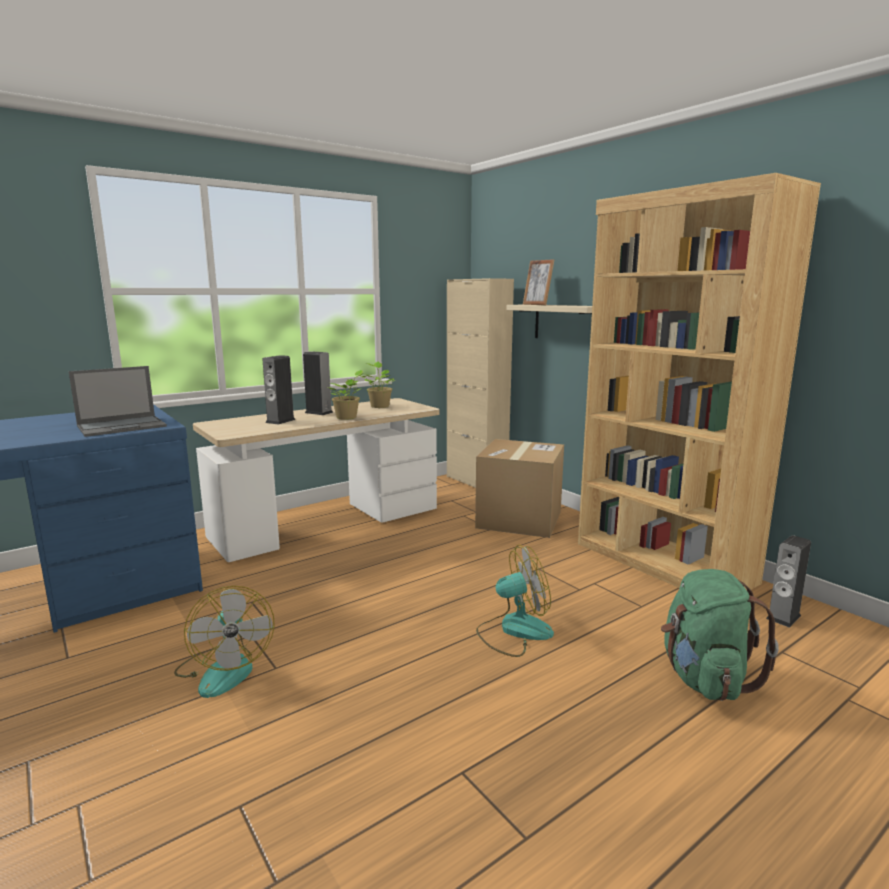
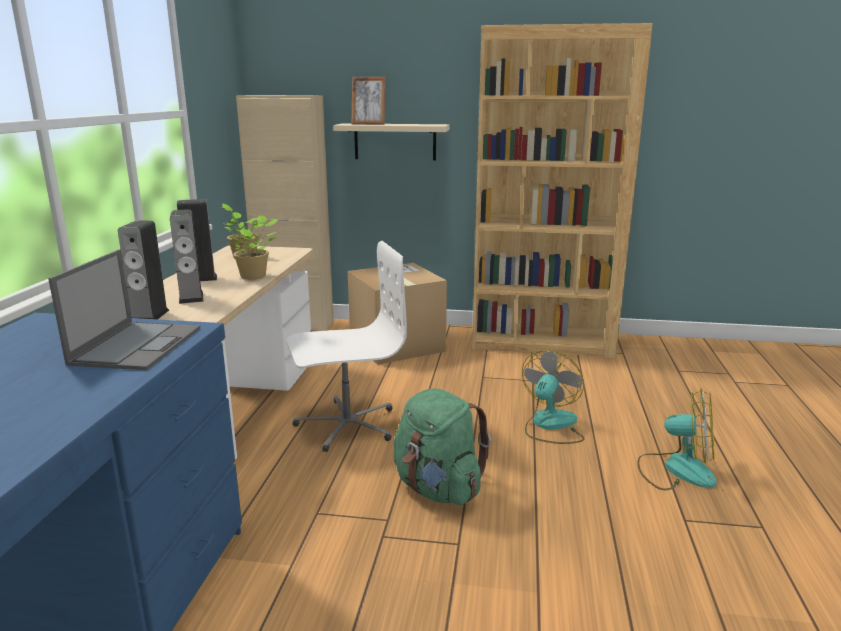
camera: 45 degrees left, 5 degrees up
fan [174,586,275,698] -> fan moved to [637,388,717,490]
green backpack [661,569,779,701] -> green backpack moved to [394,388,491,505]
speaker [766,535,811,628] -> speaker moved to [118,221,169,319]
none -> white office chair [286,241,407,452]

